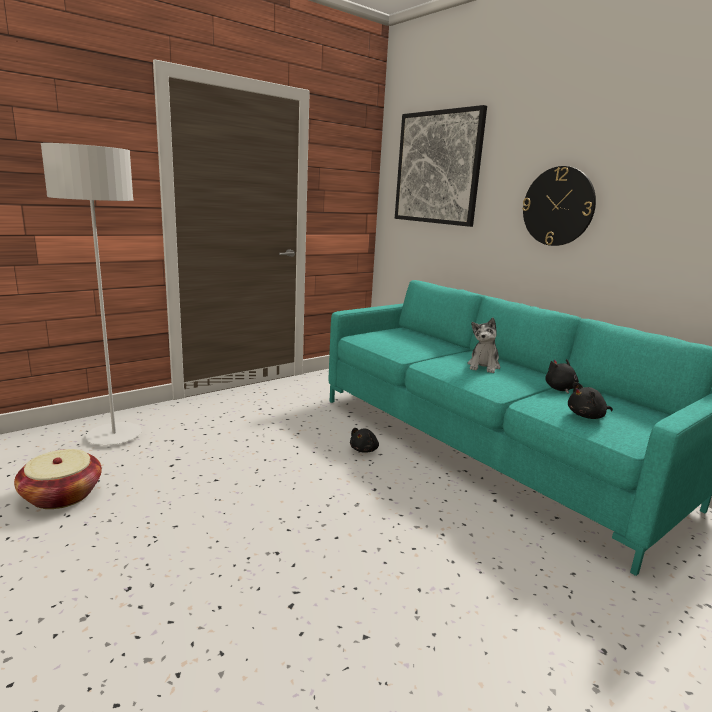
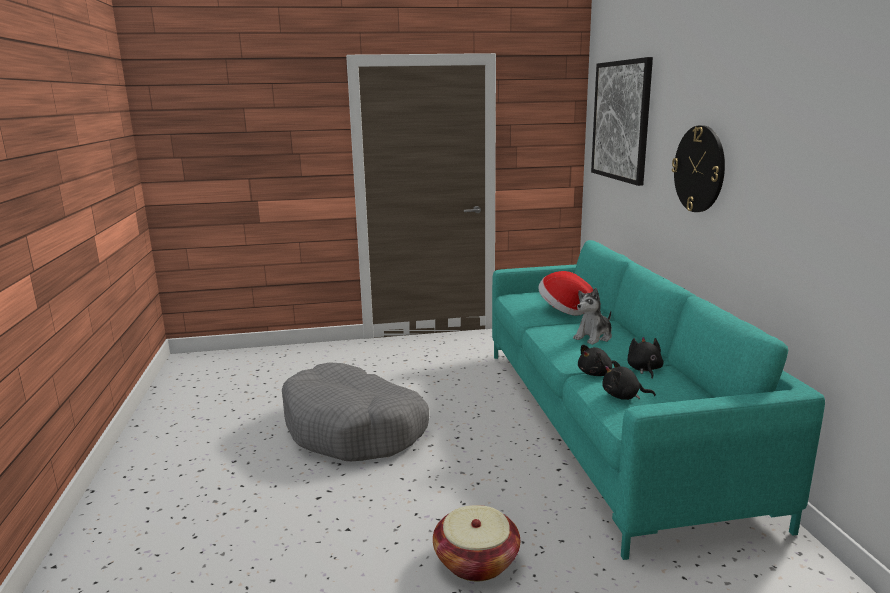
camera: 30 degrees right, 0 degrees up
basket [14,449,102,509] -> basket moved to [433,505,520,581]
grey floor lamp [41,143,142,445] -> none
black plush toy [350,428,379,453] -> black plush toy moved to [578,344,613,376]
none -> grey dog bed [282,362,429,461]
none -> hat [538,271,594,315]

